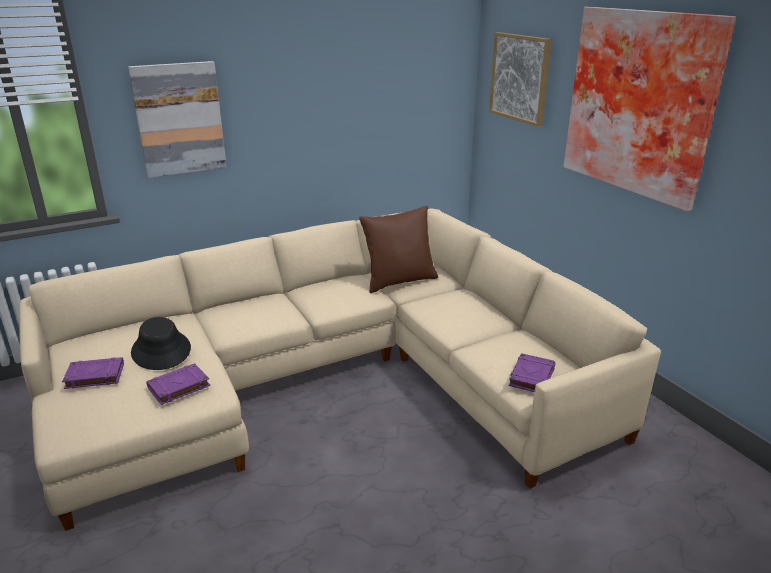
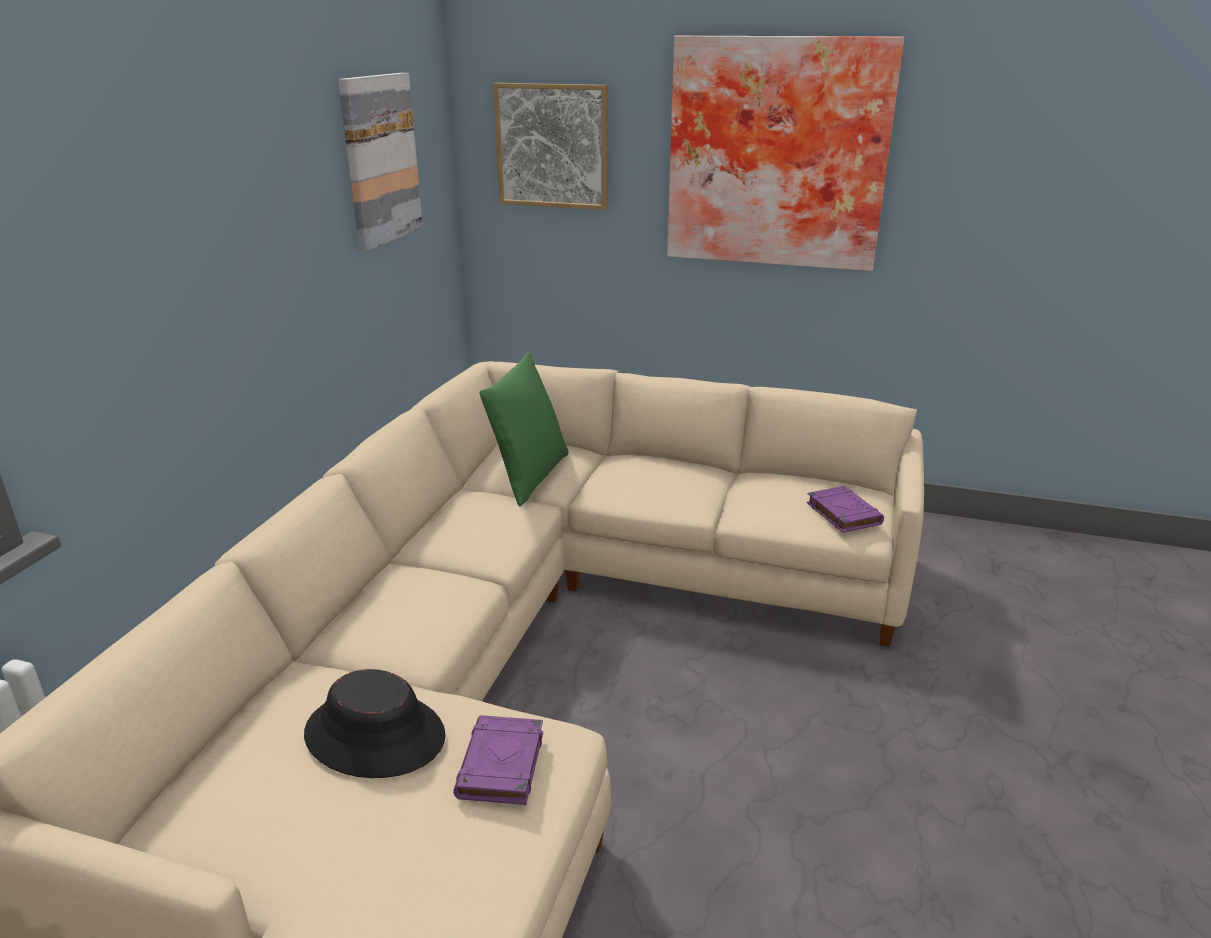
camera: 45 degrees left, 0 degrees up
purple book [62,357,124,389] -> none
picture [128,61,227,178] -> picture moved to [338,73,423,251]
brown pillow [359,206,438,293] -> green pillow [479,352,568,506]

